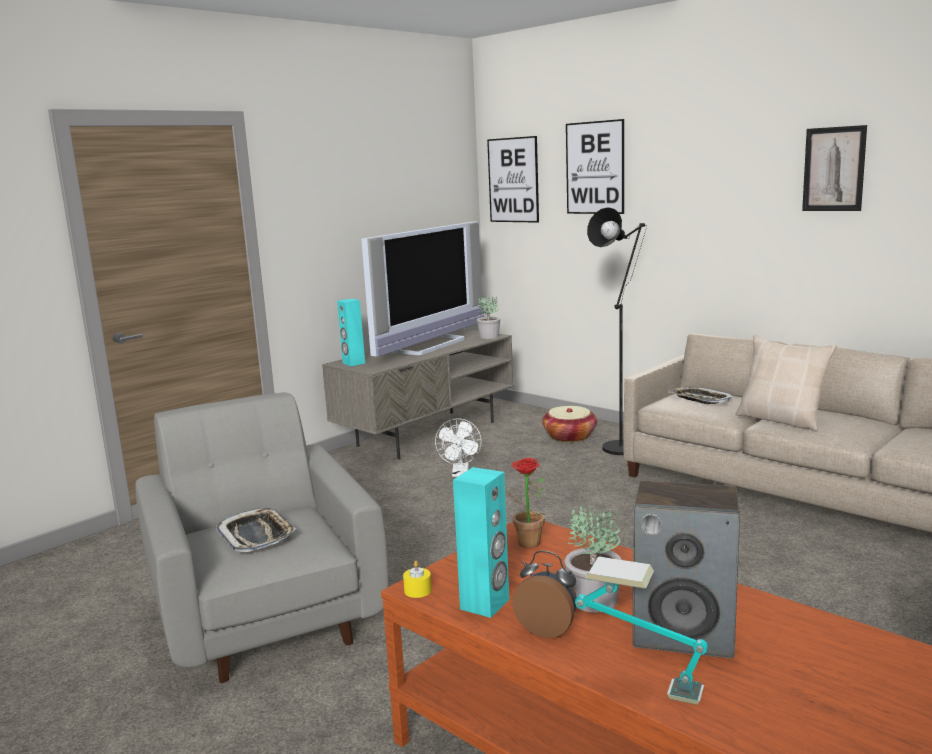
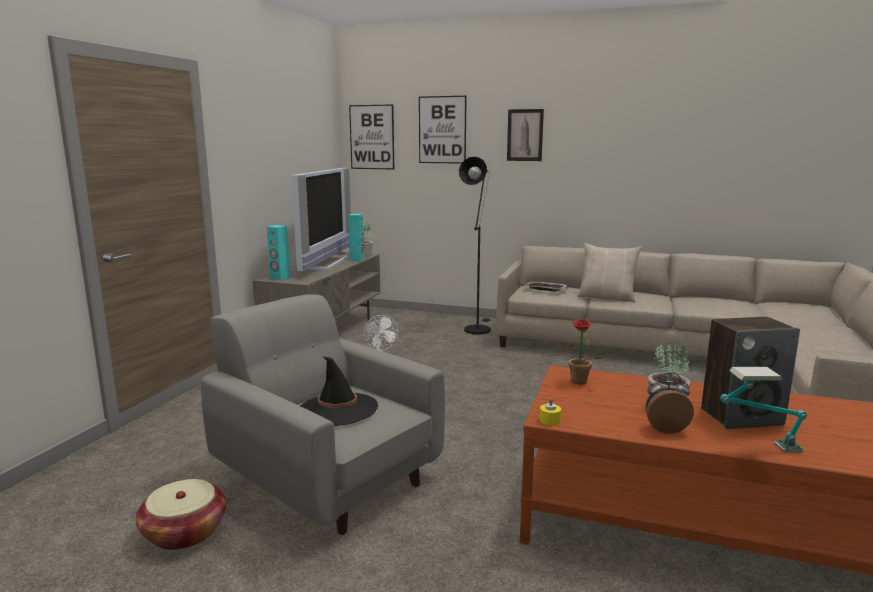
camera: 25 degrees left, 0 degrees up
tray [216,508,296,552] -> black hat [301,356,378,426]
turquoise speaker [453,467,509,618] -> turquoise speaker moved to [348,214,364,261]
basket [542,406,597,442] -> basket moved to [136,479,227,550]
picture [802,125,867,211] -> picture moved to [507,109,544,161]

